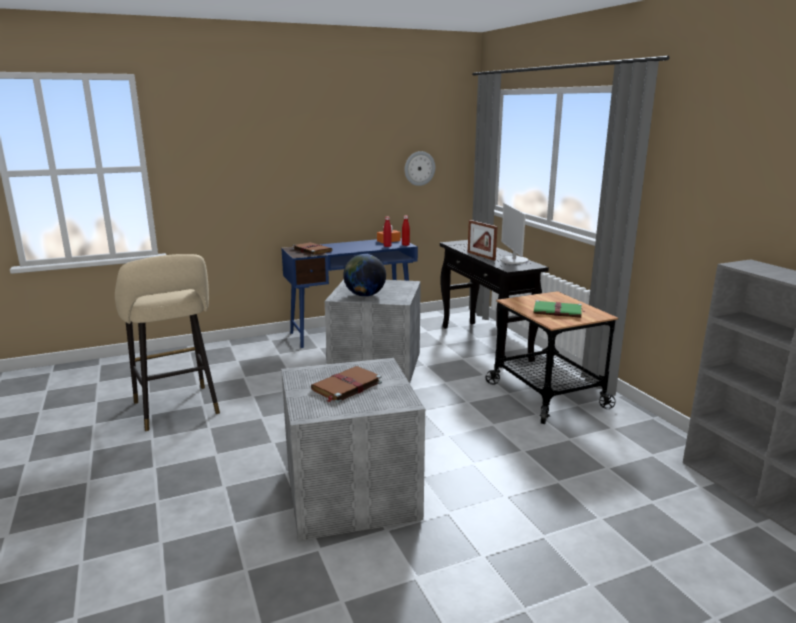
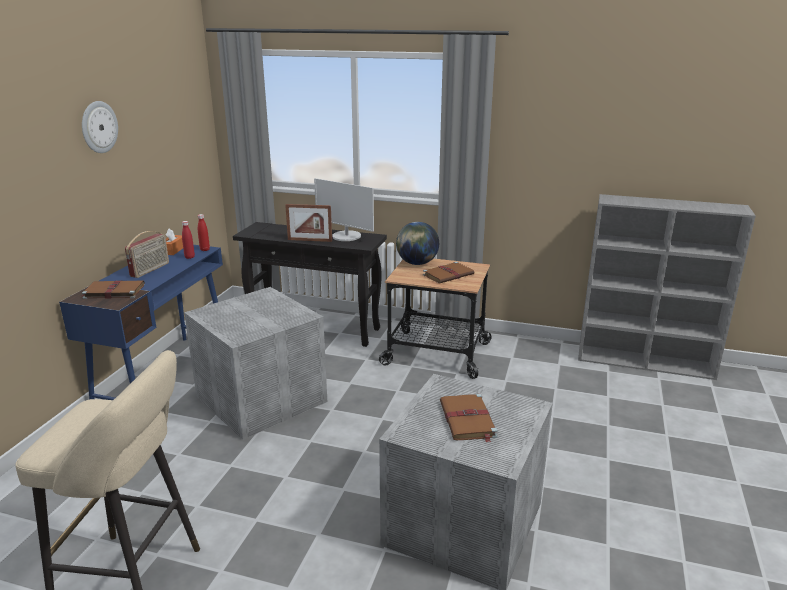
camera: 50 degrees left, 5 degrees up
globe [343,254,386,297] -> globe moved to [396,222,439,265]
wall clock [405,151,435,186] -> wall clock moved to [82,101,118,153]
green book [533,300,585,318] -> brown book [423,262,475,283]
none -> radio [125,231,169,278]

